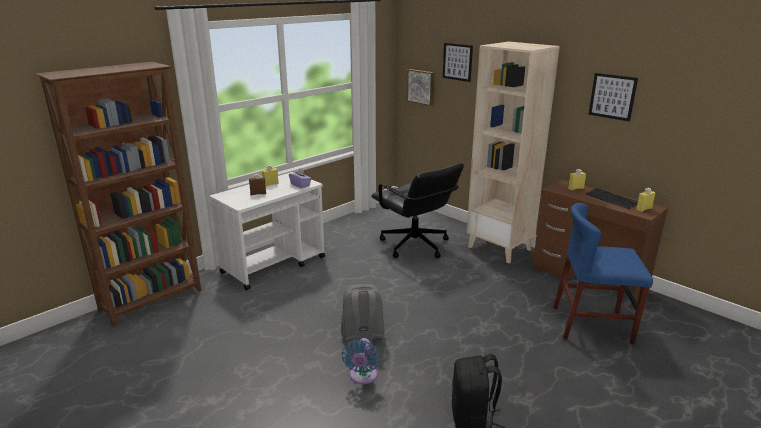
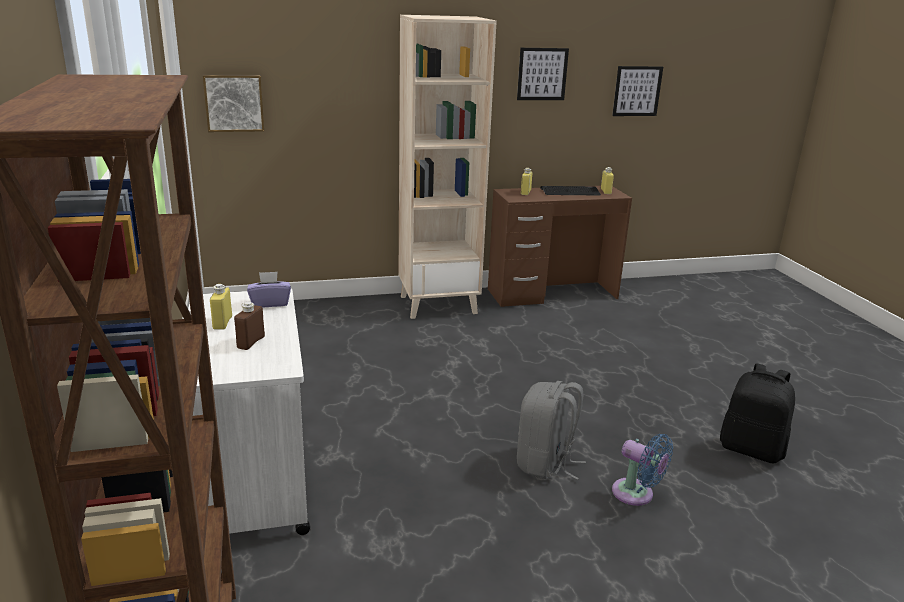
camera: 60 degrees left, 0 degrees up
black office chair [371,163,464,258] -> none
picture [443,43,473,82] -> picture moved to [612,66,663,116]
blue chair [554,203,653,344] -> none

